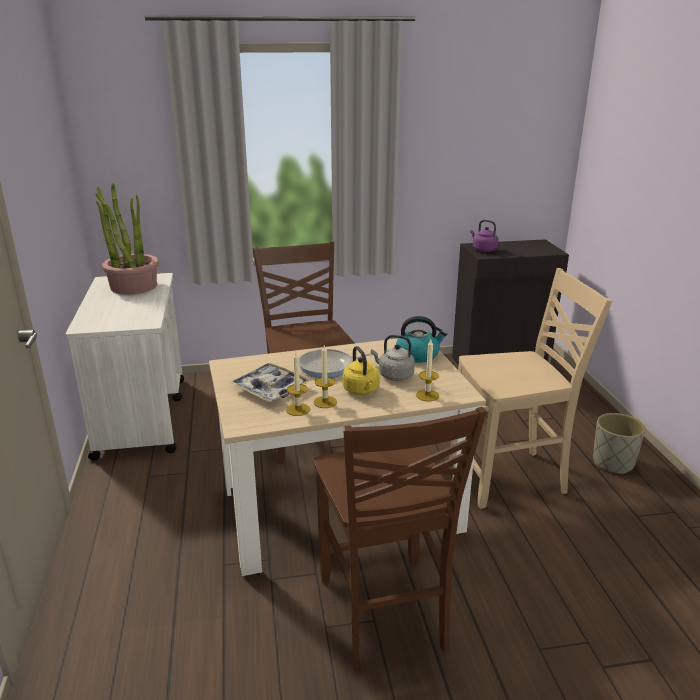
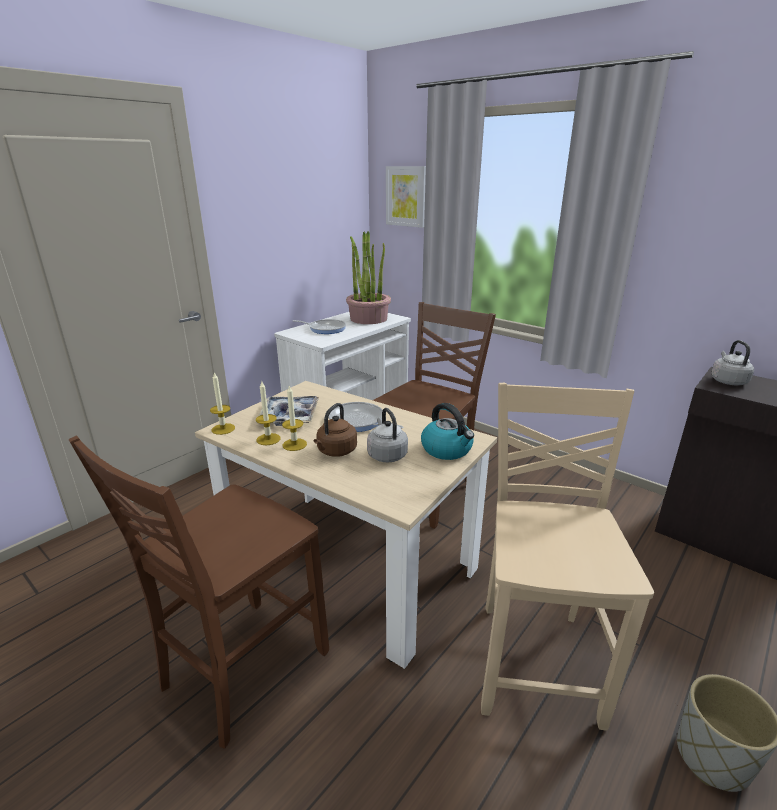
camera: 50 degrees right, 0 degrees up
yellow kettle [342,346,380,395] -> brown kettle [314,403,357,457]
candle [416,340,439,401] -> candle moved to [210,373,235,435]
beige chair [449,268,612,509] -> beige chair turned 120 degrees counterclockwise [481,383,654,731]
purple kettle [470,220,498,252] -> grey kettle [711,340,754,386]
none -> frying pan [293,319,346,334]
none -> picture [386,166,426,228]

